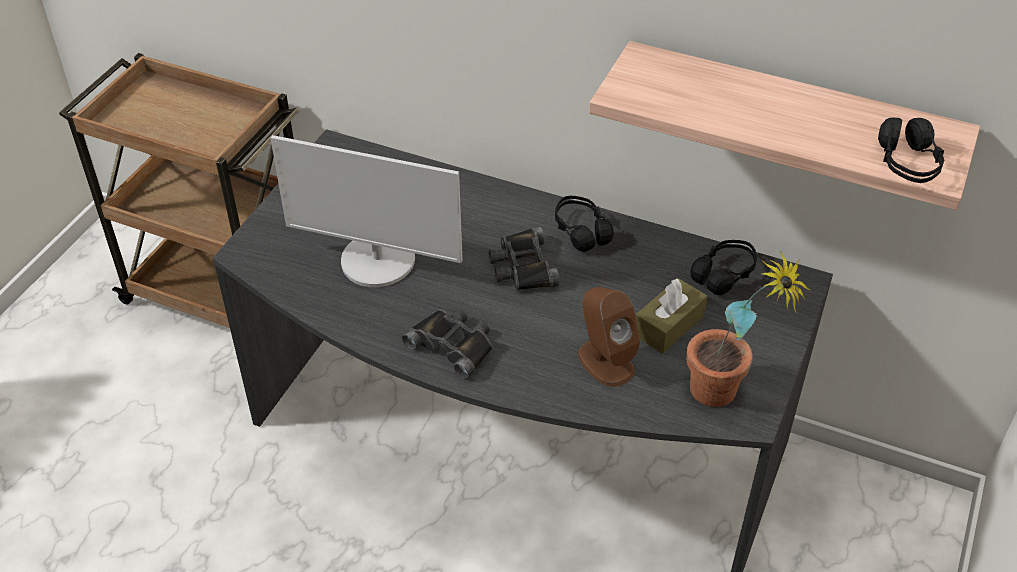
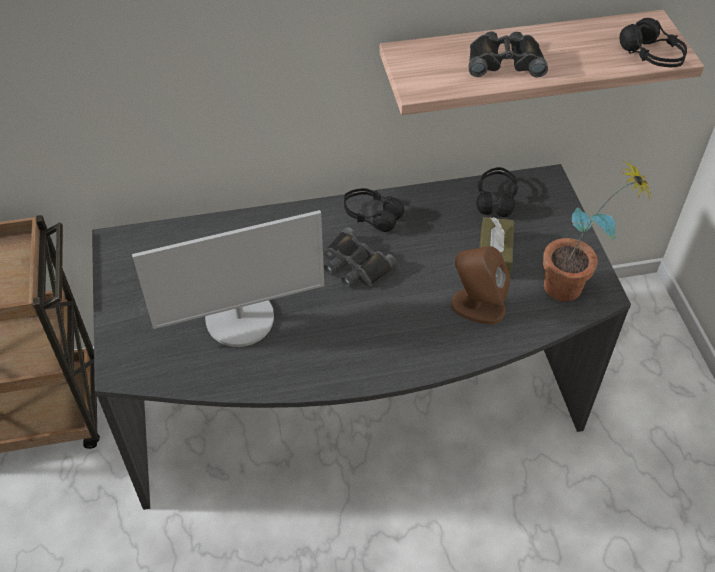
camera: 35 degrees left, 5 degrees up
black binoculars [402,309,493,379] -> black binoculars moved to [469,31,548,77]

